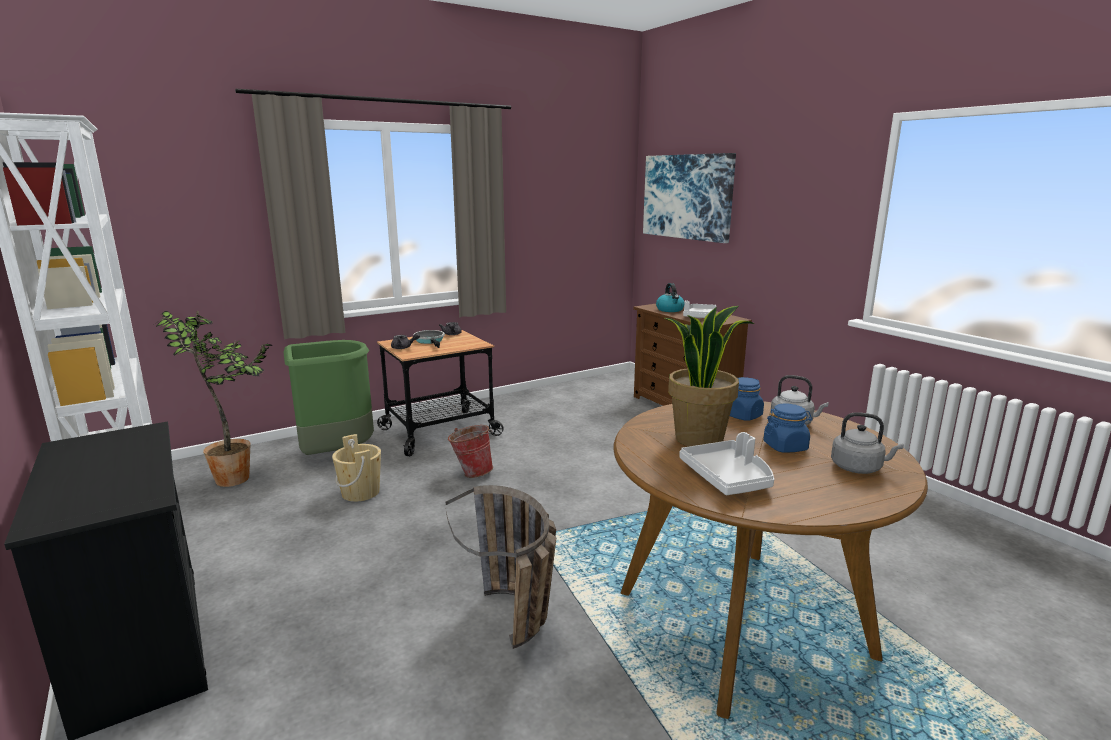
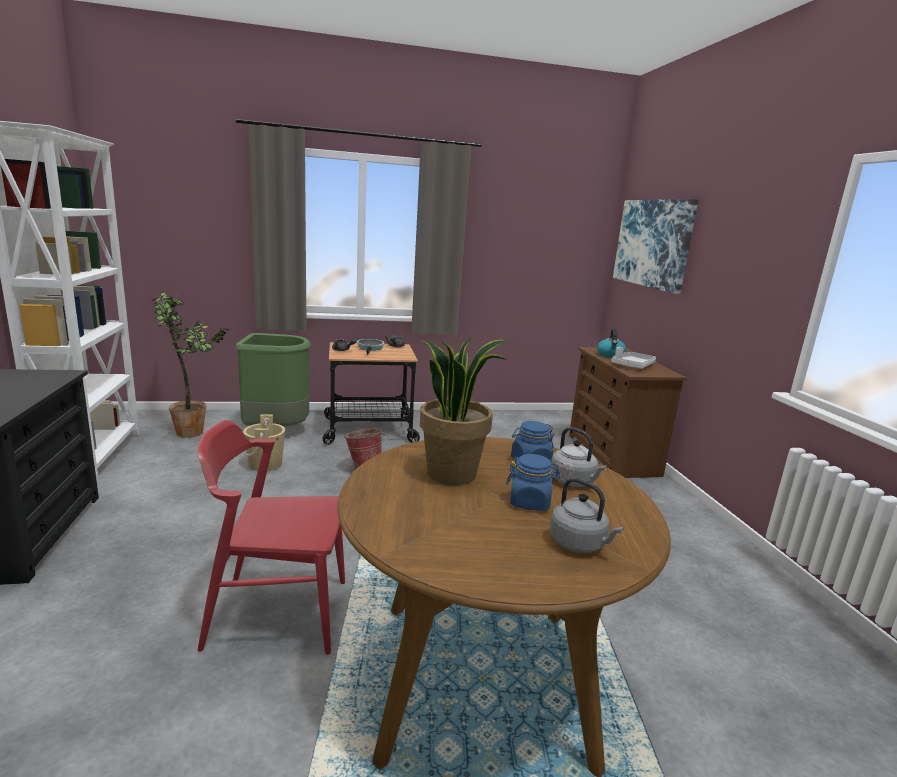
camera: 20 degrees right, 0 degrees up
basket [446,485,557,649] -> red chair [197,420,345,655]
grey tray [679,432,774,495] -> none

